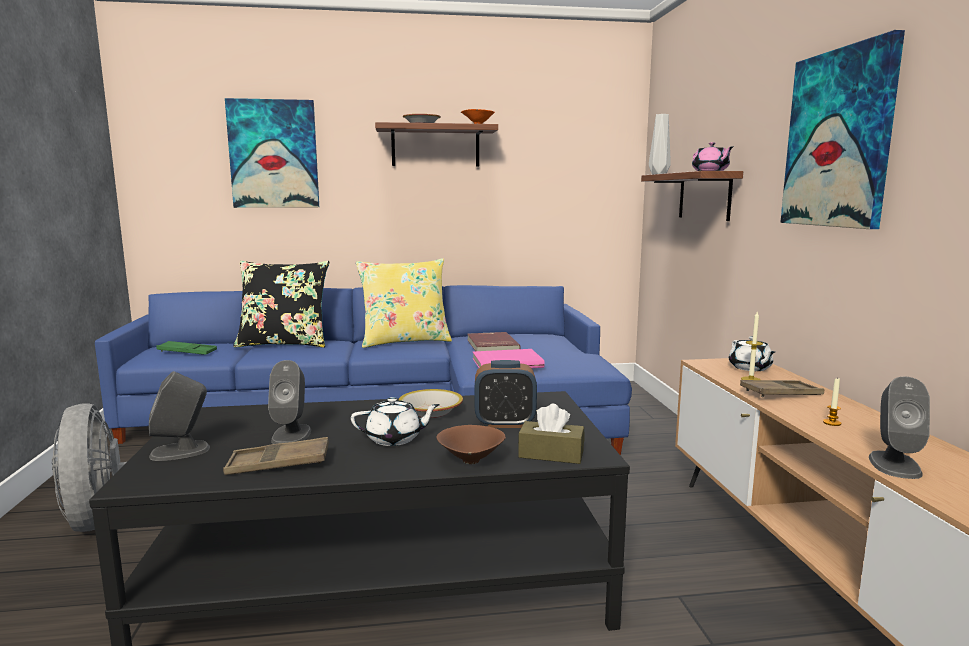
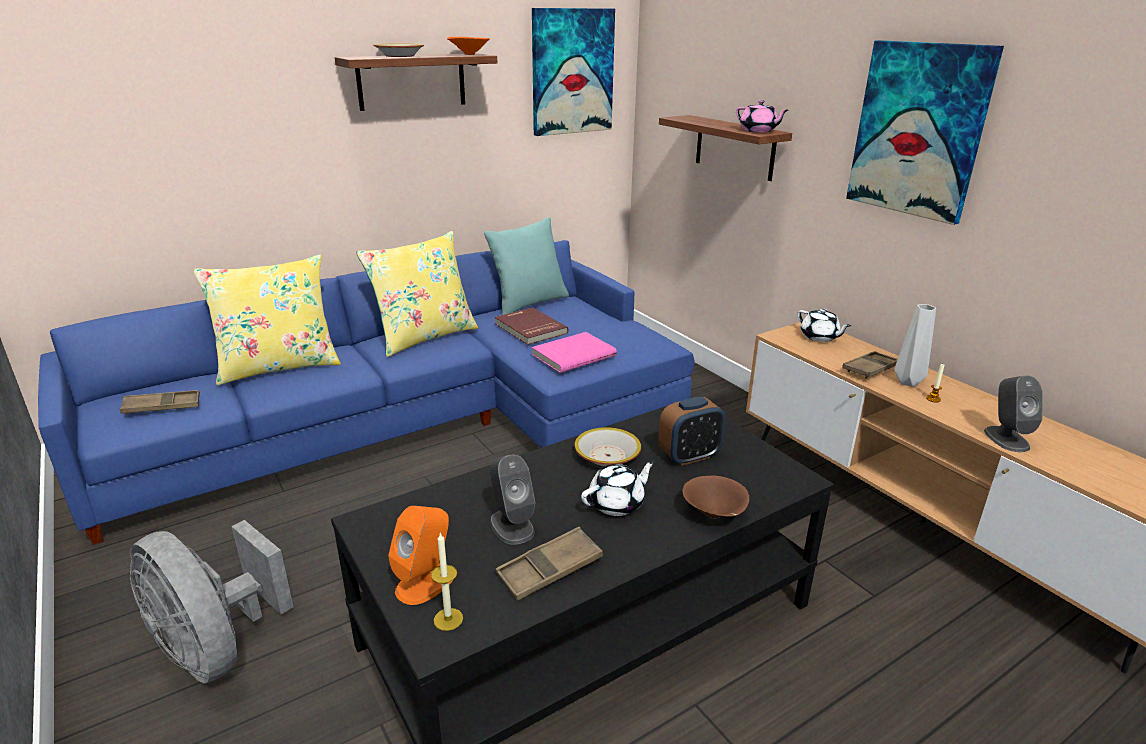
camera: 25 degrees left, 15 degrees up
grey speaker [149,371,210,461] -> orange speaker [388,506,452,605]
green tray [156,341,217,355] -> brown tray [120,390,200,415]
picture [225,98,319,208] -> picture moved to [532,8,615,136]
black pillow [233,261,330,348] -> yellow pillow [193,255,341,385]
brown tissue box [518,404,585,464] -> none
grey vase [649,114,671,174] -> grey vase moved to [895,304,936,387]
candle [741,312,763,380] -> candle moved to [431,533,463,631]
none -> turquoise pillow [484,217,569,315]

